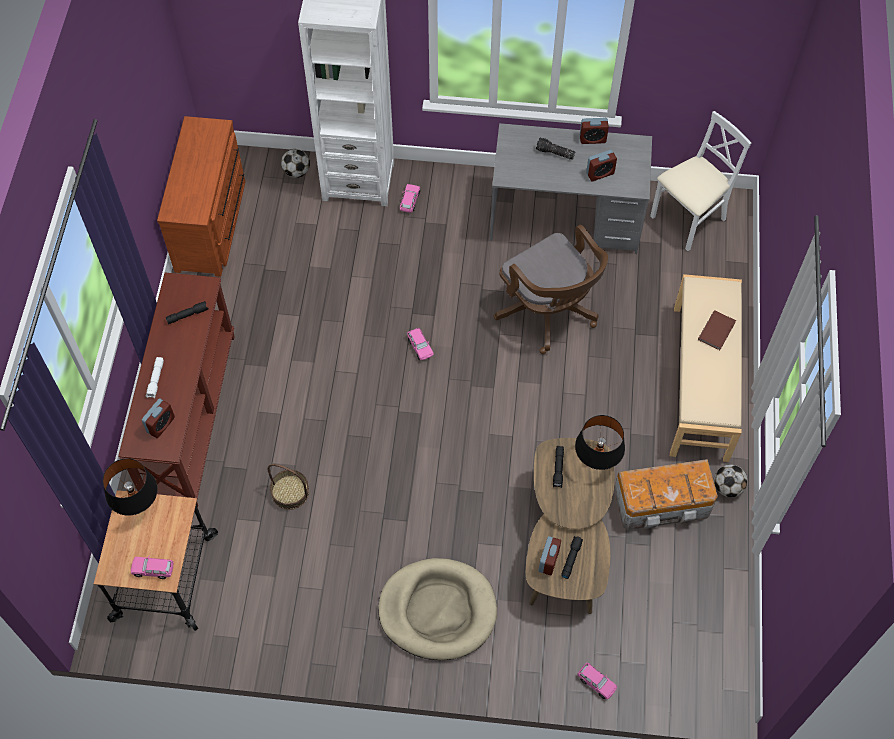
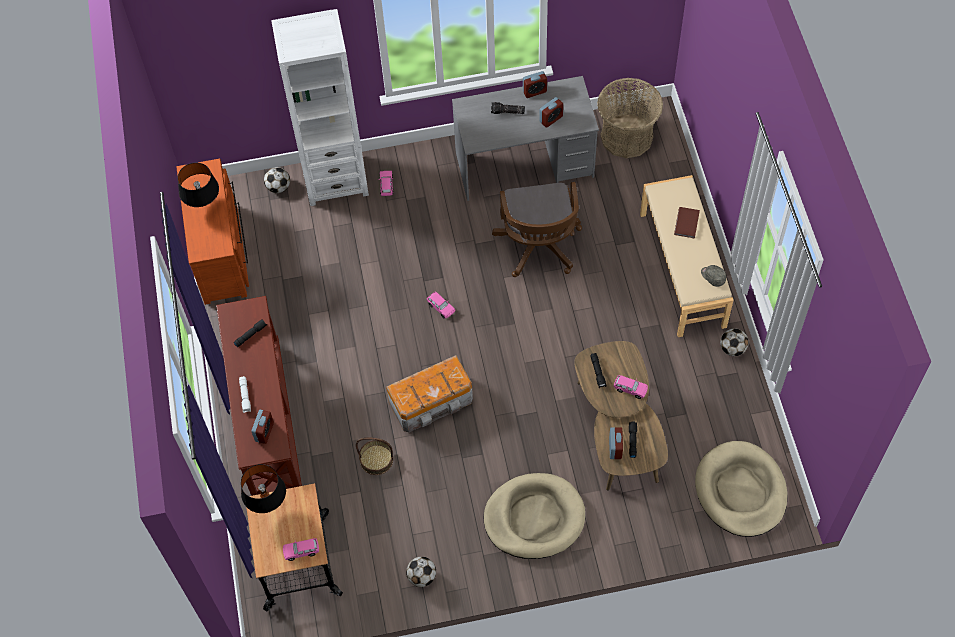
camera: 15 degrees left, 0 degrees up
brown office chair [493,225,608,354] -> brown office chair turned 45 degrees clockwise [492,182,582,277]
black table lamp [575,415,625,470] -> black table lamp moved to [178,163,219,207]
pink toy car [578,663,617,699] -> pink toy car moved to [614,375,648,399]
storage box [614,459,718,530] -> storage box moved to [386,355,473,432]
white chair [650,111,751,251] -> basket [597,78,663,158]
none -> football [406,556,436,587]
none -> beige dog bed [695,441,788,537]
none -> grey cap [701,265,726,287]

